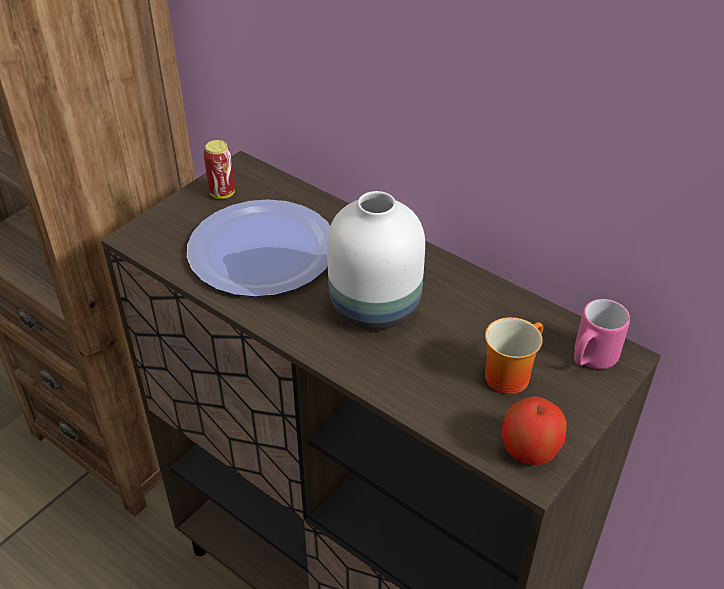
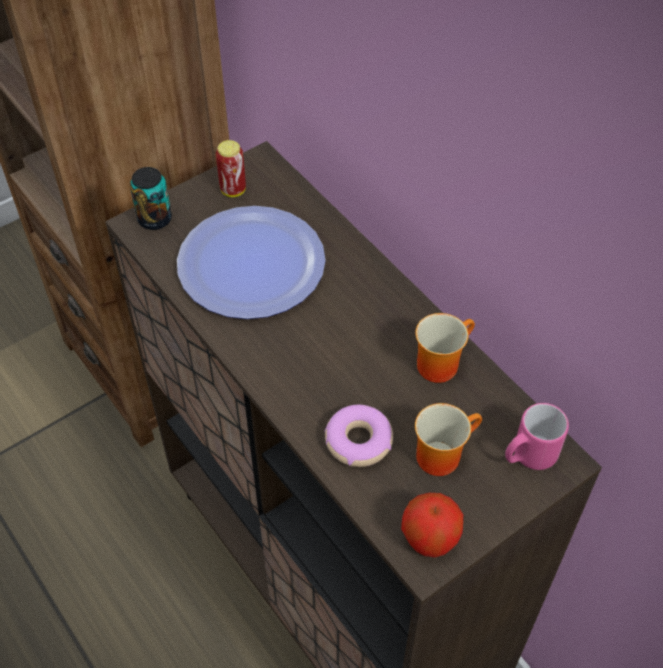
camera: 15 degrees right, 10 degrees up
white vase [327,191,425,330] -> none
none -> can [130,167,172,230]
none -> donut [324,405,393,467]
none -> mug [416,313,475,383]

